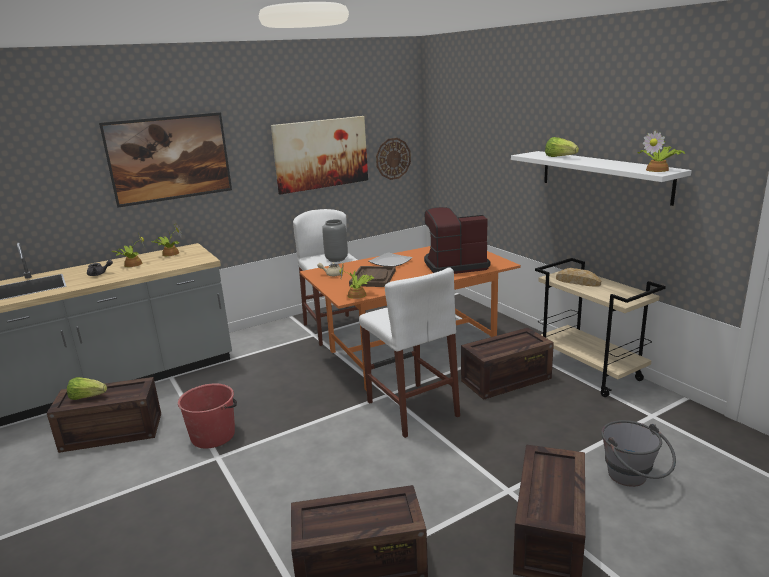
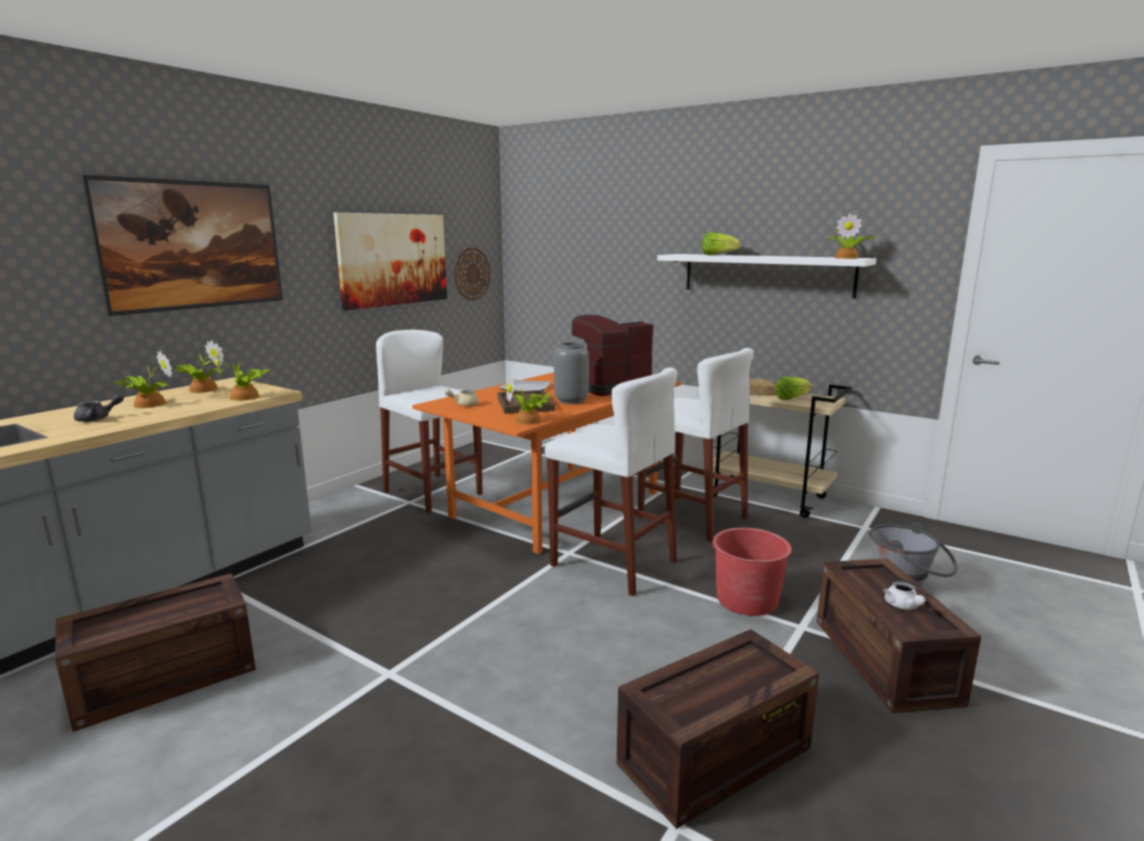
camera: 25 degrees left, 5 degrees down
lettuce [67,377,107,400] -> lettuce moved to [775,376,813,400]
red bucket [178,384,237,448] -> red bucket moved to [710,528,793,616]
grey vase [322,219,348,262] -> grey vase moved to [554,342,589,404]
crate [461,328,554,400] -> white stool [638,348,754,542]
none -> potted plant [215,351,270,401]
none -> white teapot [883,581,925,610]

